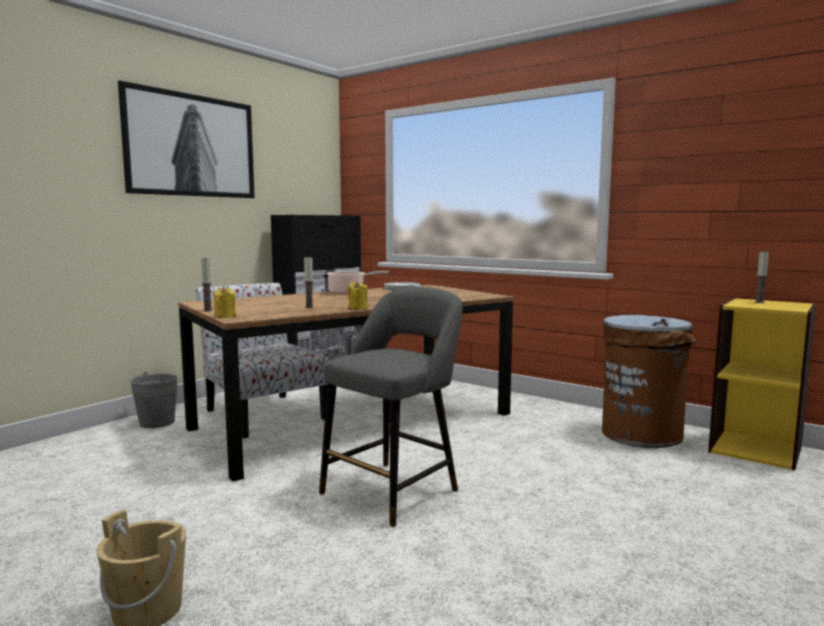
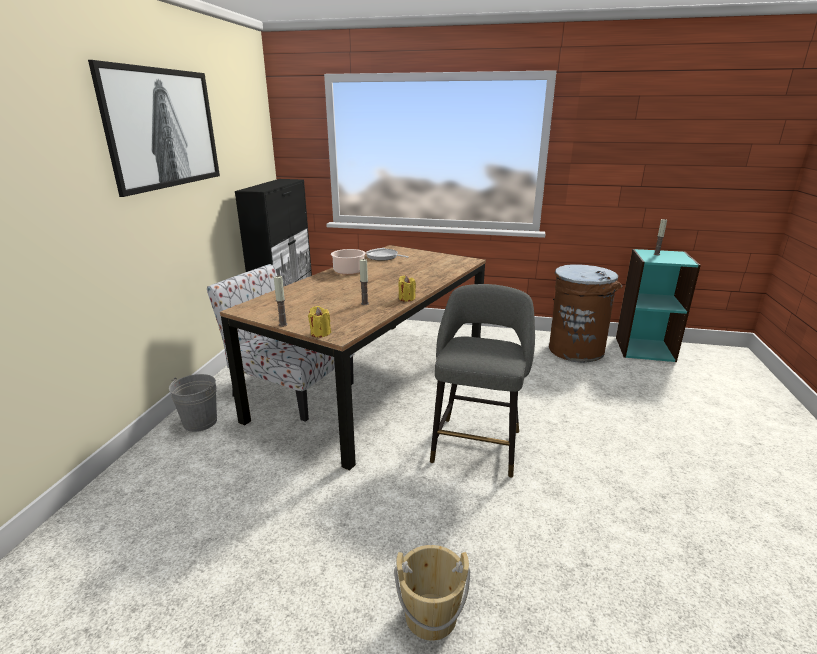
camera: 25 degrees left, 15 degrees up
yellow bookcase [708,298,816,470] -> turquoise bookcase [616,249,701,362]

